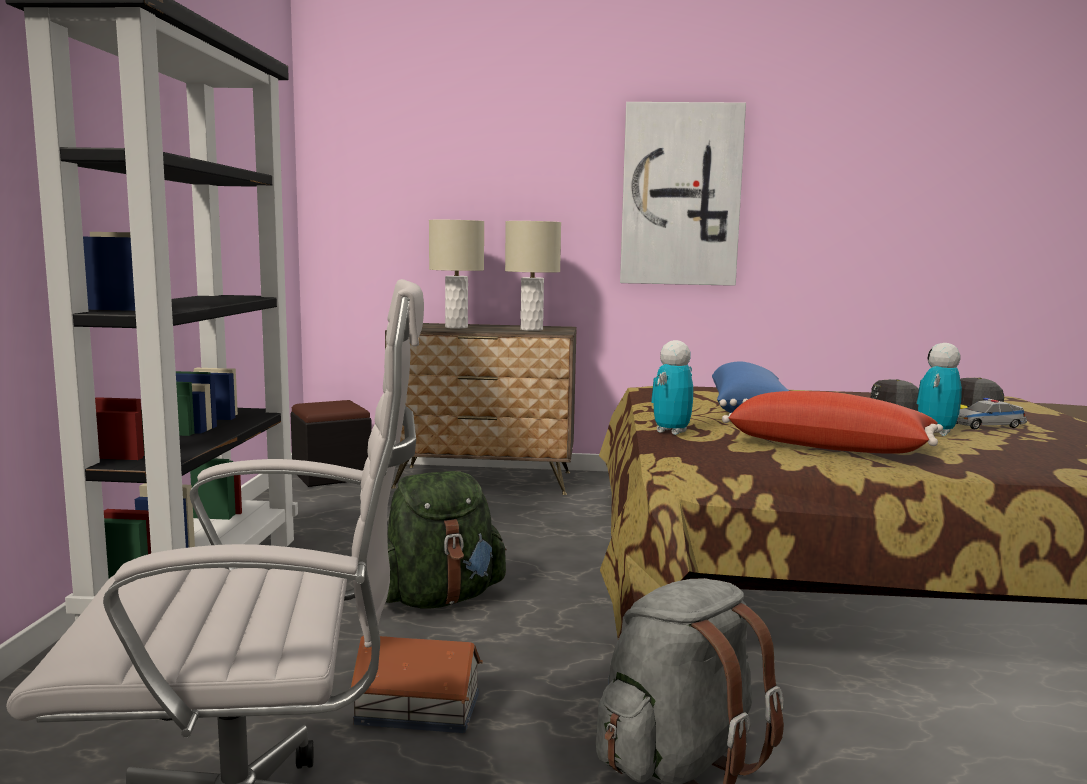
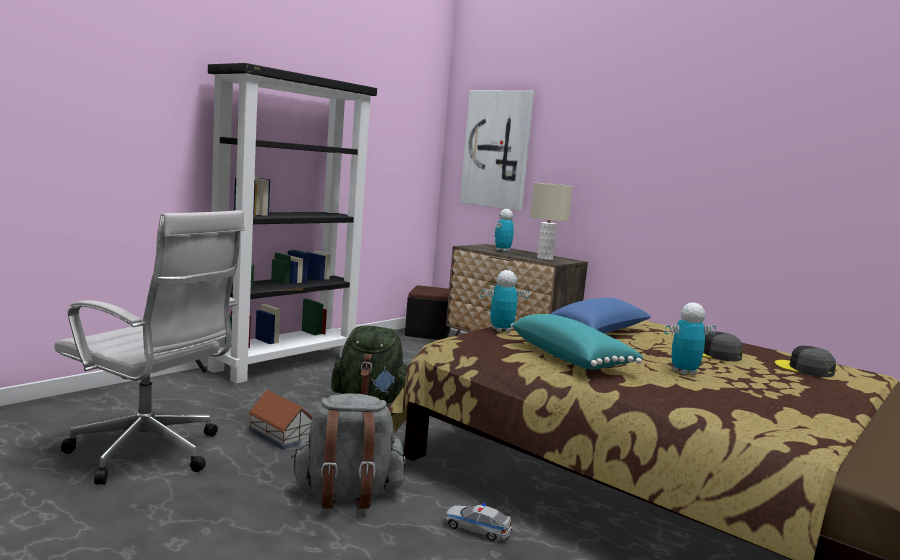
camera: 35 degrees right, 0 degrees up
beige table lamp [429,220,484,329] -> toy robot [494,209,514,252]
picture [620,102,746,286] -> picture moved to [460,90,534,211]
red pillow [722,391,943,454] -> turquoise pillow [511,314,644,369]
toy car [956,398,1027,429] -> toy car moved to [444,503,513,541]

